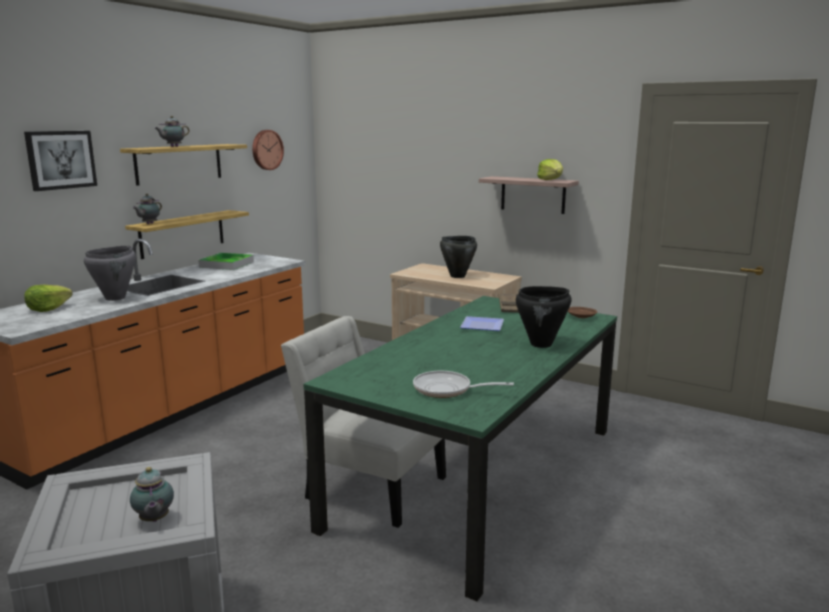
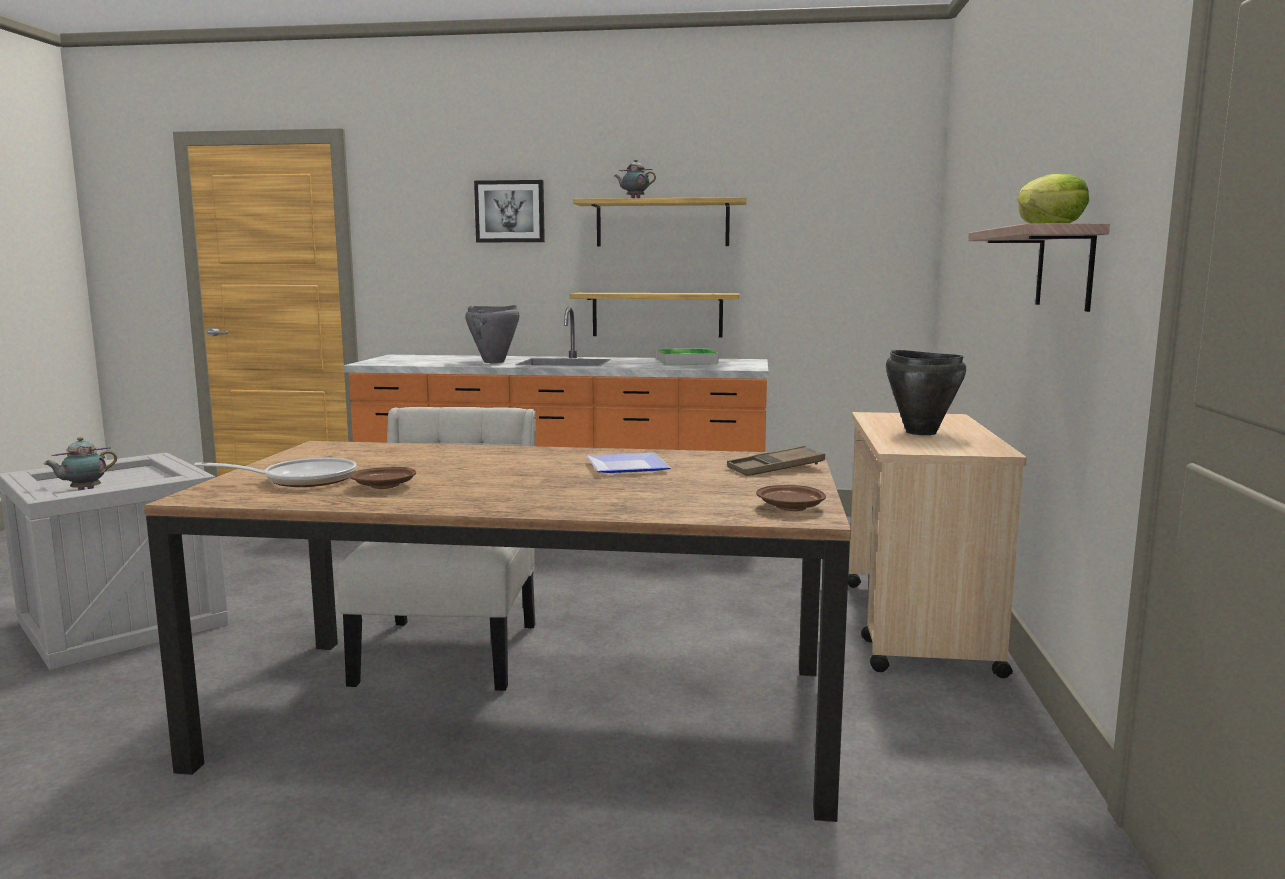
camera: 65 degrees right, 5 degrees down
lettuce [24,285,72,312] -> none
teapot [133,194,162,224] -> none
wall clock [252,130,284,170] -> none
green dining table [303,296,617,601] -> brown dining table [144,441,851,822]
frying pan [413,371,514,398] -> frying pan turned 90 degrees clockwise [194,458,357,487]
black cooking pot [516,286,571,348] -> none
none -> brown plate [350,467,416,489]

